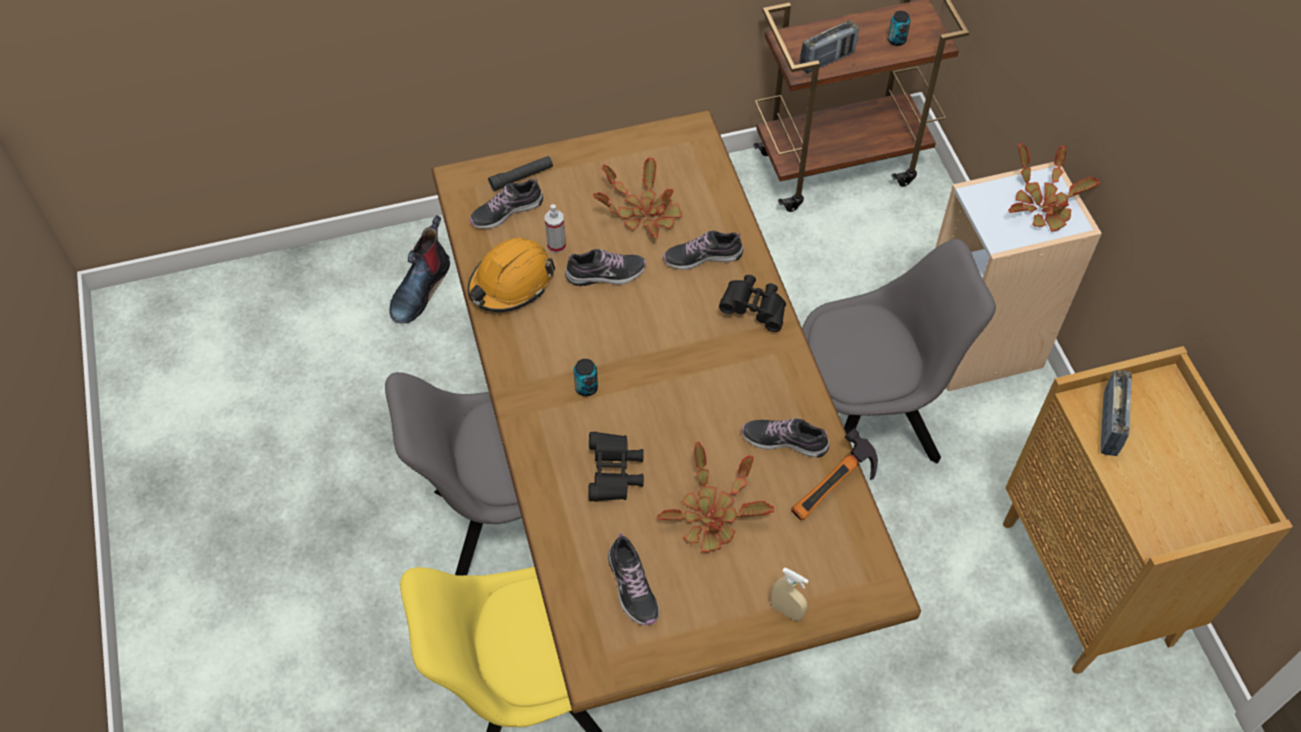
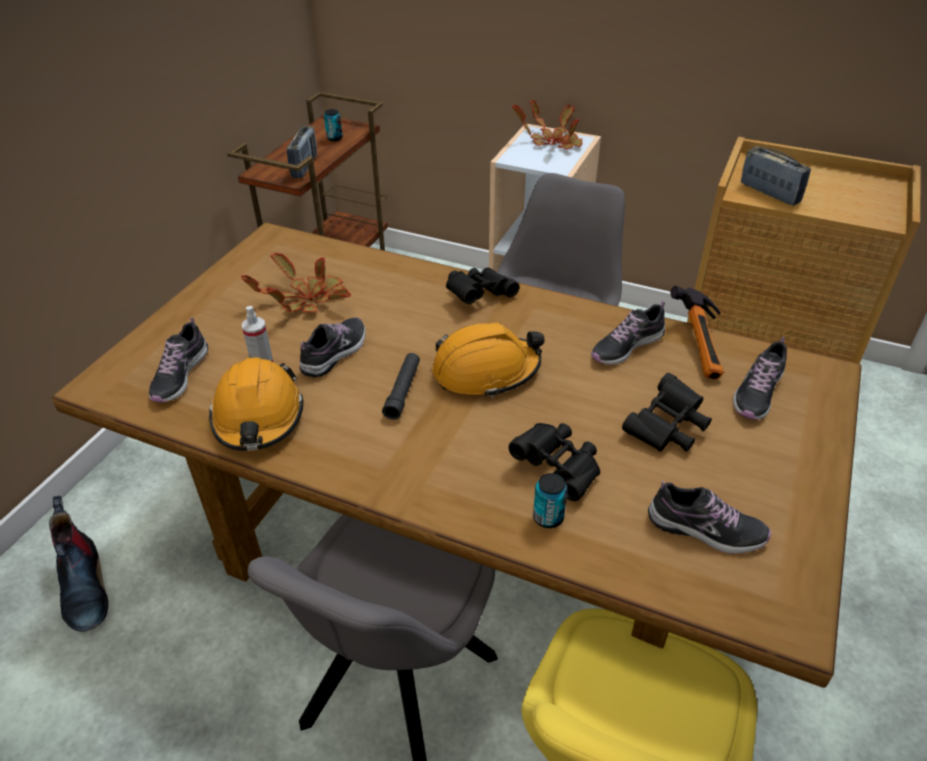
camera: 50 degrees left, 15 degrees down
black flashlight [488,156,553,191] -> black flashlight moved to [382,353,420,420]
can [574,359,598,396] -> can moved to [533,473,568,528]
potted plant [657,442,774,552] -> black binoculars [622,373,712,452]
shoe [663,231,743,270] -> shoe moved to [733,337,787,420]
beige spray bottle [771,567,809,621] -> none
none -> orange hard hat [432,322,545,398]

